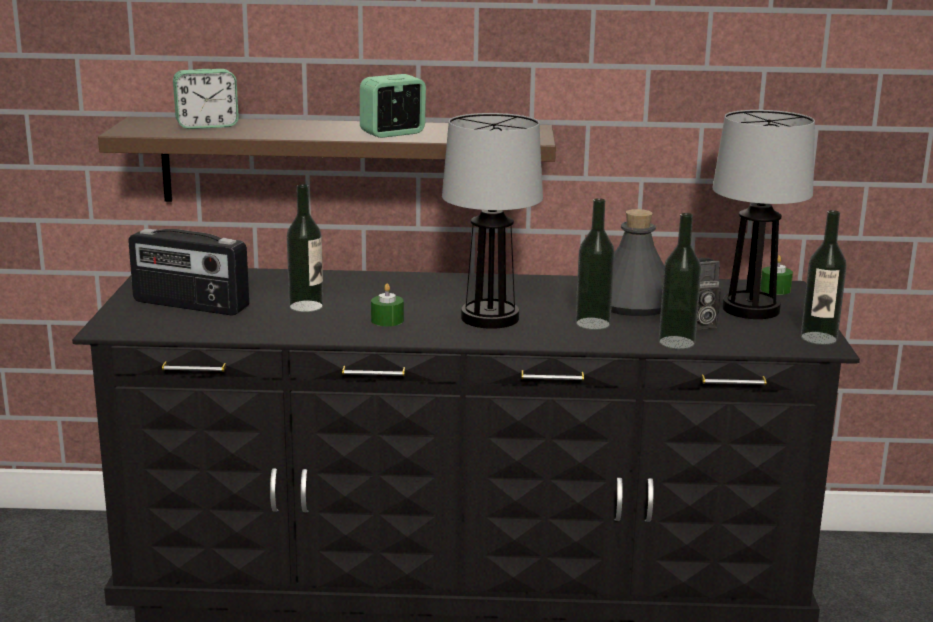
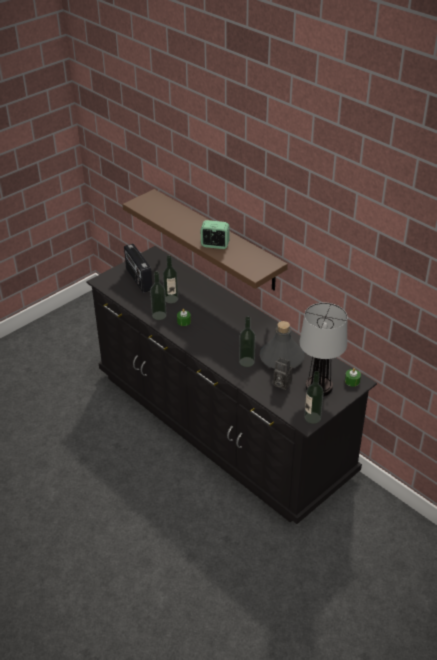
camera: 45 degrees right, 20 degrees up
alarm clock [173,69,239,129] -> none
table lamp [442,113,543,329] -> none
bottle [659,213,701,349] -> bottle moved to [150,271,167,320]

